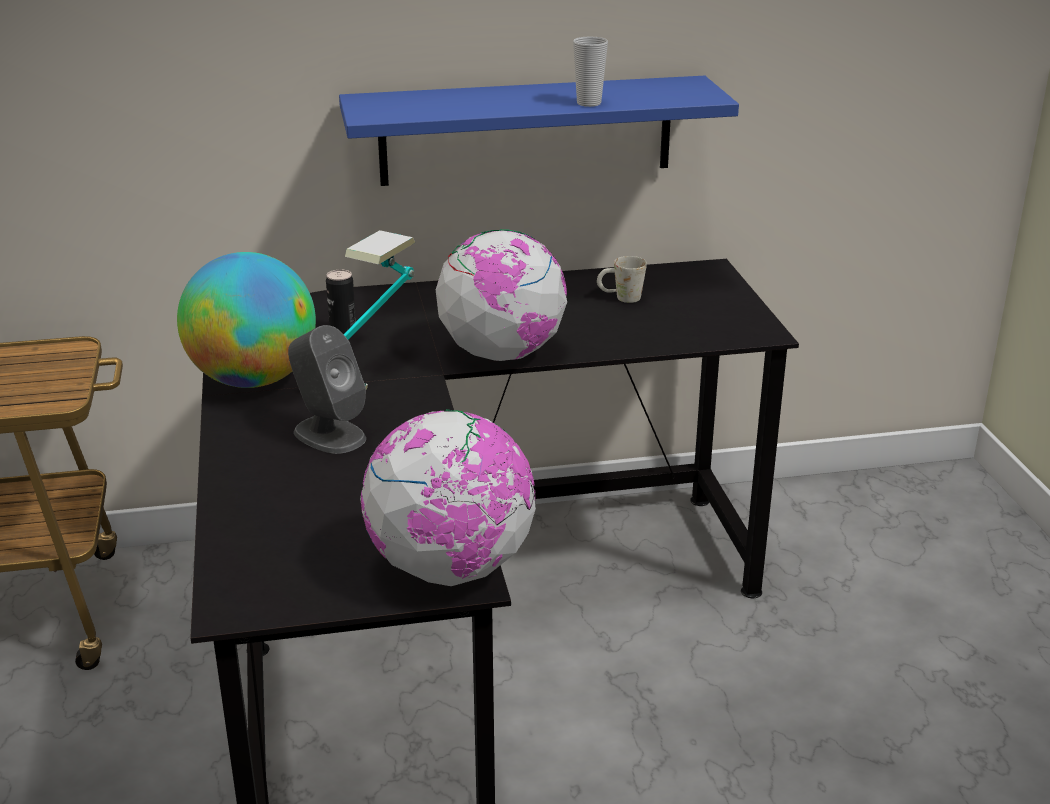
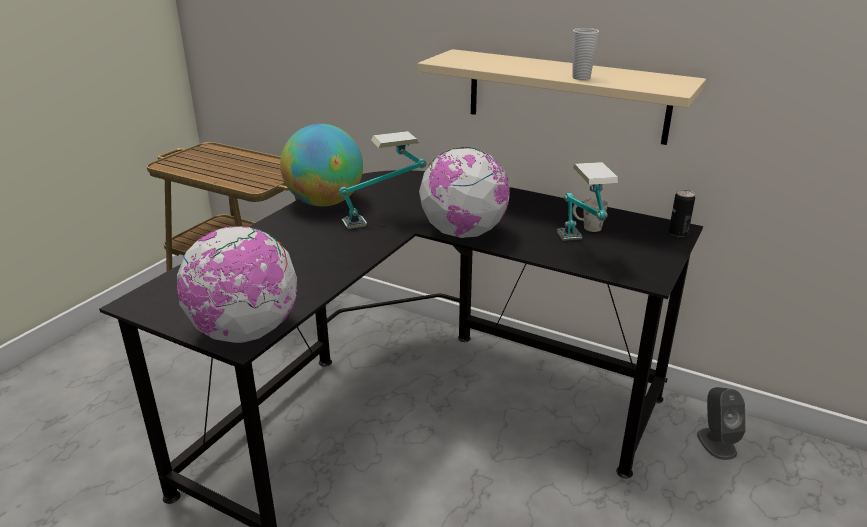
camera: 40 degrees right, 0 degrees up
grey speaker [288,325,366,454] -> grey speaker moved to [697,387,746,460]
can [326,269,356,334] -> can moved to [669,190,695,237]
blue shelf [339,76,739,186] -> beige shelf [418,49,706,145]
none -> table lamp [557,162,618,241]

